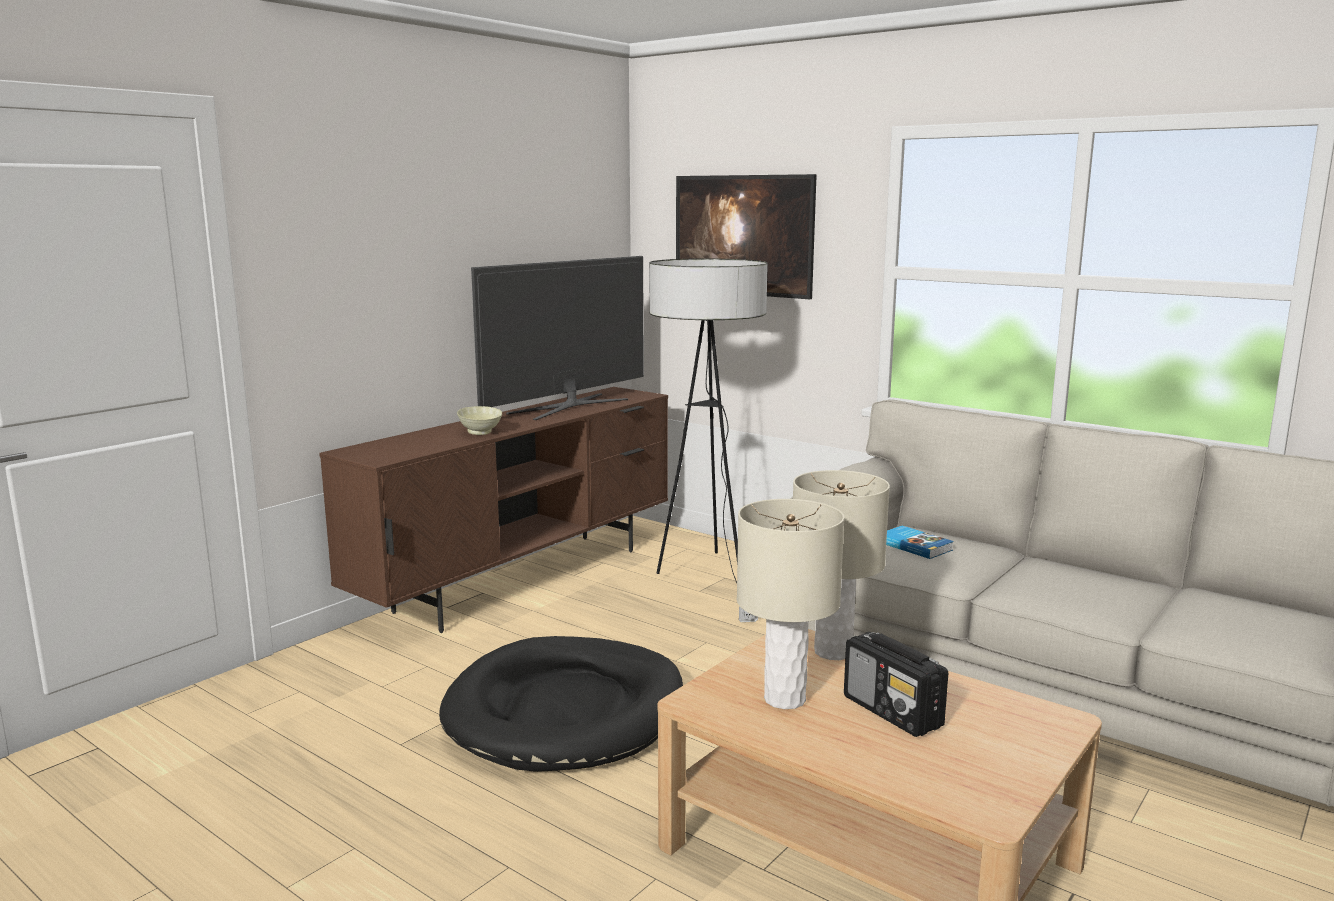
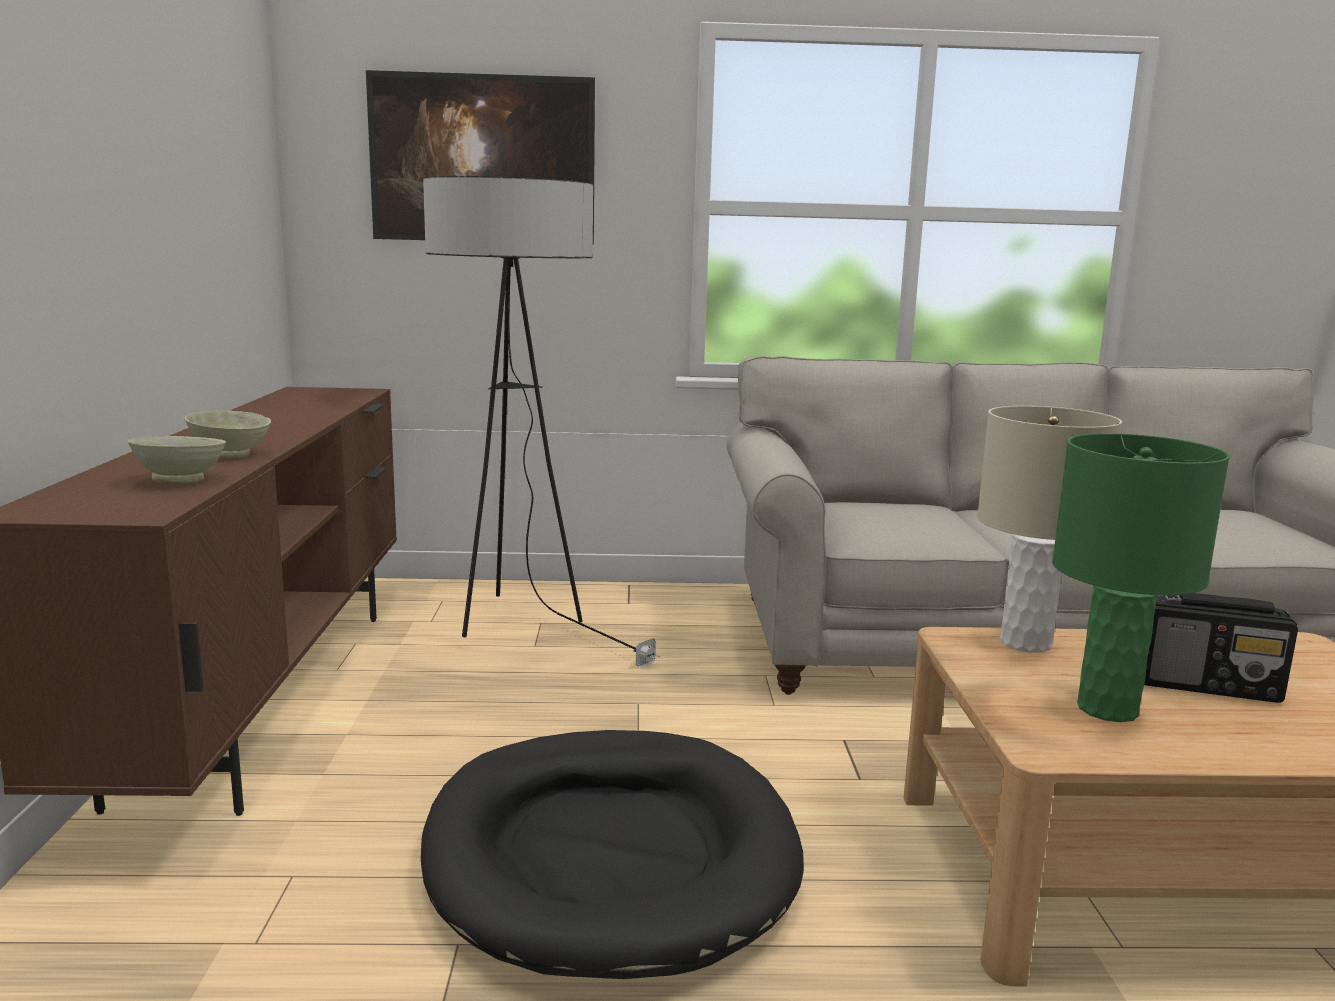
camera: 40 degrees left, 0 degrees up
television [471,256,644,420] -> none
beige table lamp [737,499,844,709] -> green table lamp [1052,433,1230,722]
book [886,526,954,559] -> none
none -> beige bowl [128,436,226,483]

